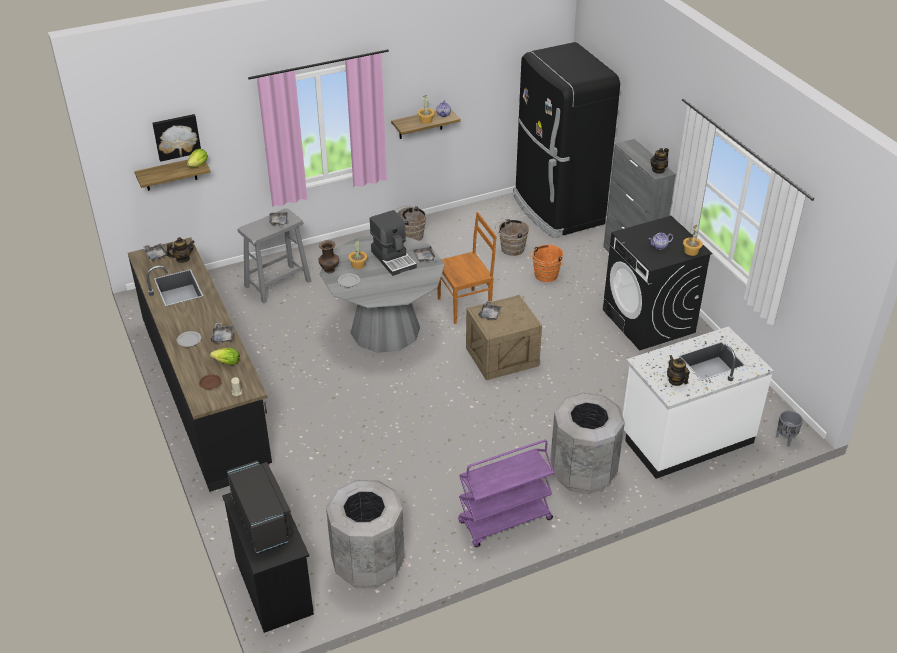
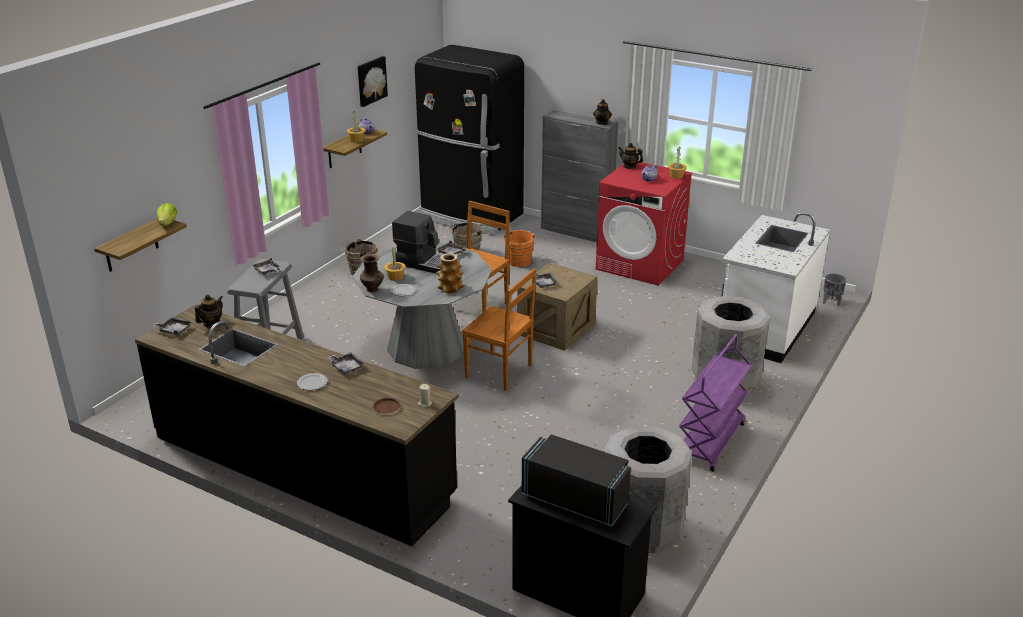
camera: 35 degrees left, 10 degrees down
picture [152,114,201,162] -> picture moved to [358,56,388,107]
lettuce [210,348,240,365] -> none
black washing machine [603,216,712,350] -> red washing machine [596,162,692,286]
teapot [667,355,689,386] -> teapot moved to [619,143,643,169]
none -> vase [436,253,464,293]
none -> brown chair [462,268,536,391]

